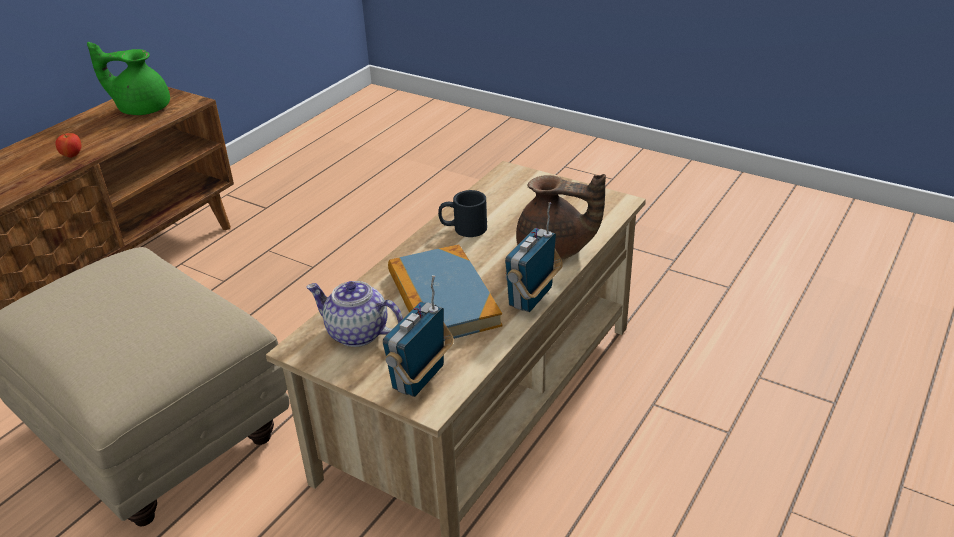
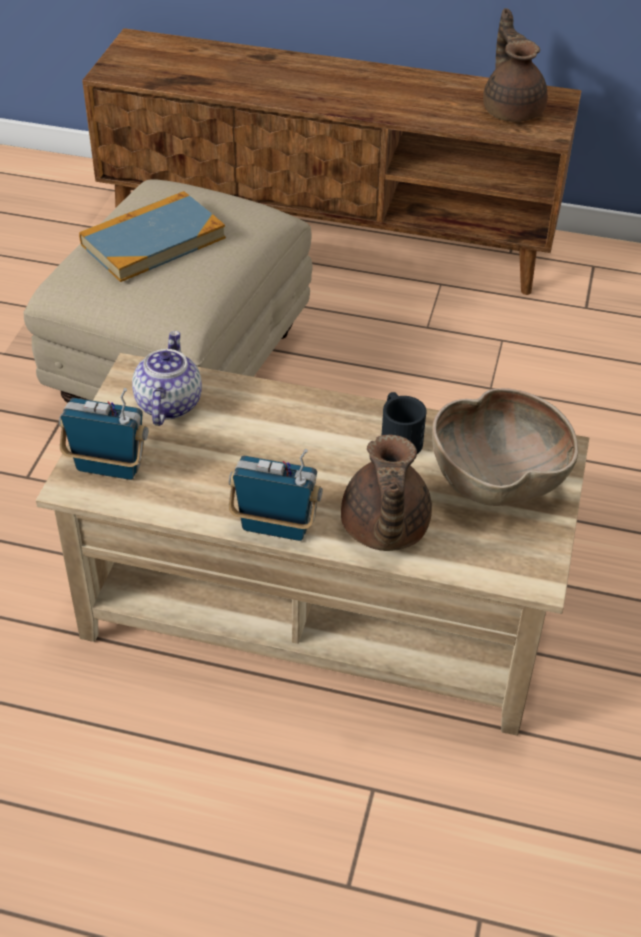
camera: 70 degrees right, 10 degrees up
apple [55,133,81,158] -> none
green teapot [87,42,170,115] -> brown teapot [483,8,548,122]
book [388,244,503,341] -> book moved to [79,191,226,282]
none -> brown bowl [432,388,578,506]

